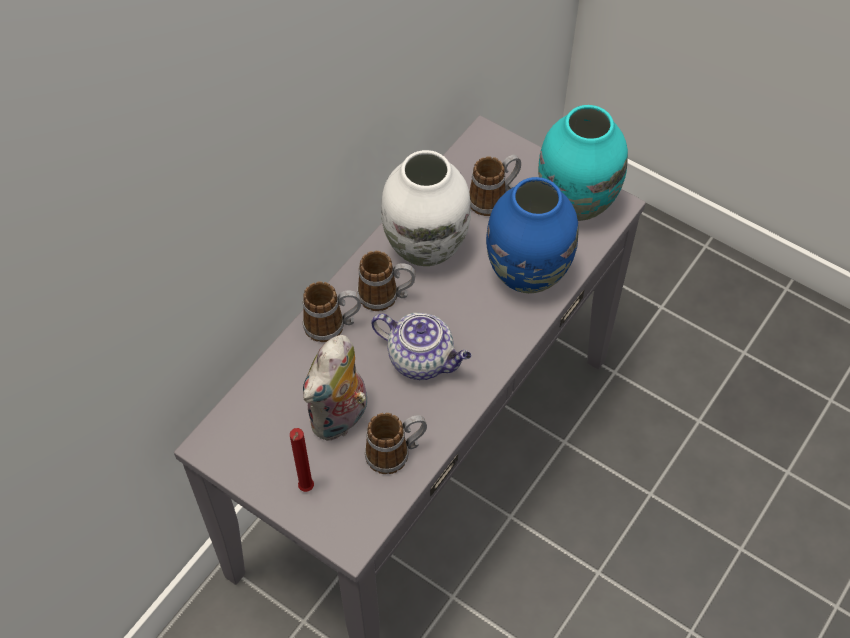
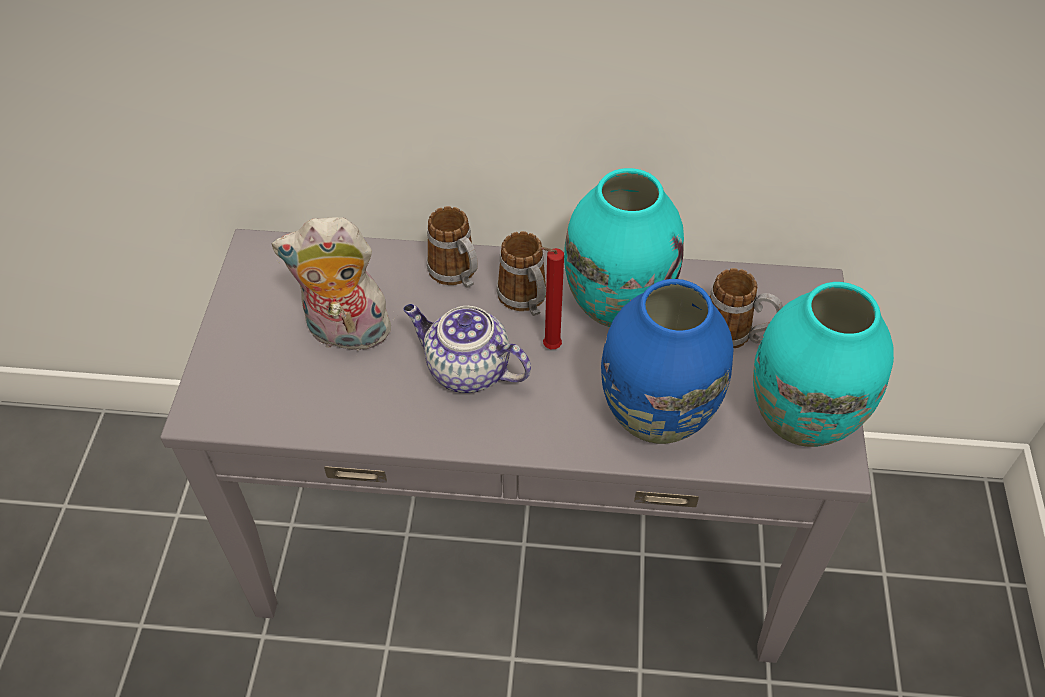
camera: 60 degrees right, 5 degrees down
red candle [290,428,314,492] -> red candle moved to [540,247,564,349]
mug [365,413,427,474] -> none
teapot [371,313,471,380] -> teapot turned 120 degrees clockwise [403,304,531,393]
white vase [381,150,471,266] -> turquoise vase [564,168,684,327]

